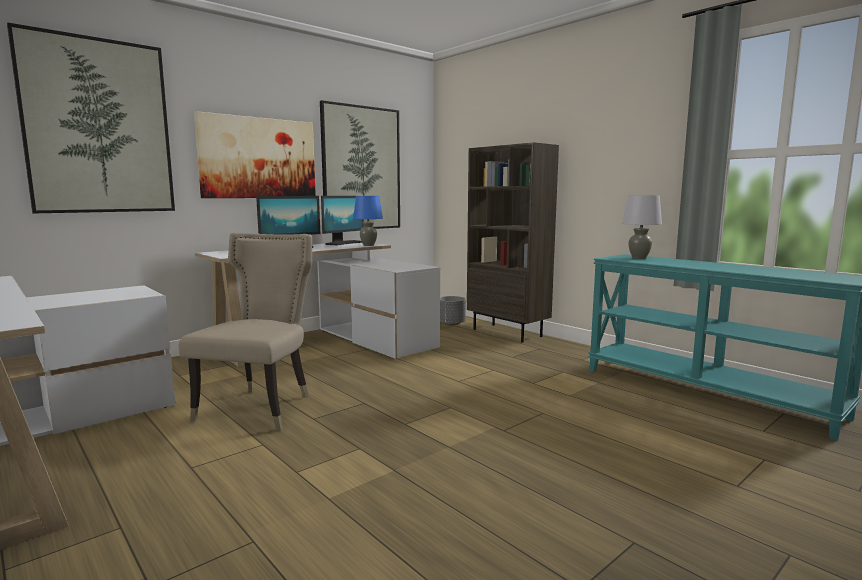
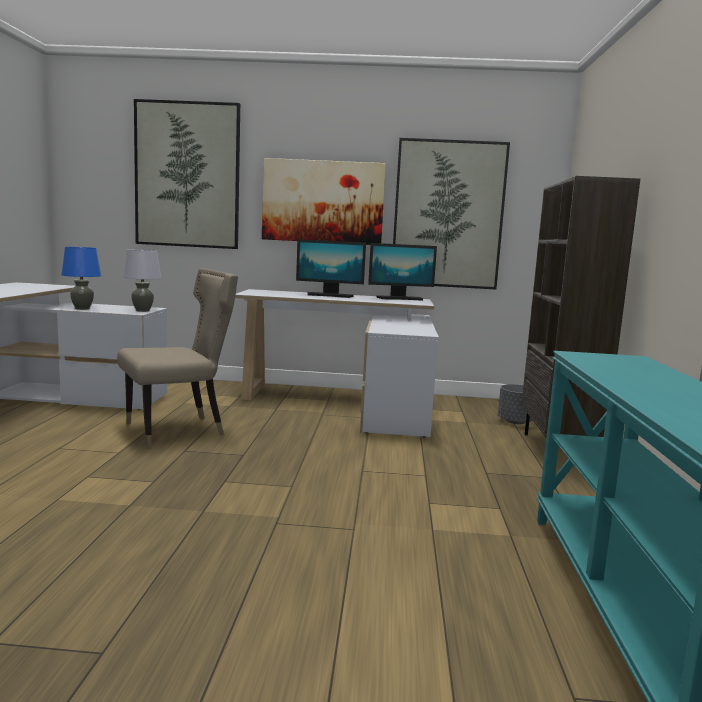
camera: 45 degrees right, 0 degrees up
blue table lamp [353,196,383,246] -> blue table lamp moved to [61,247,101,310]
grey table lamp [622,195,662,259] -> grey table lamp moved to [123,250,161,312]

